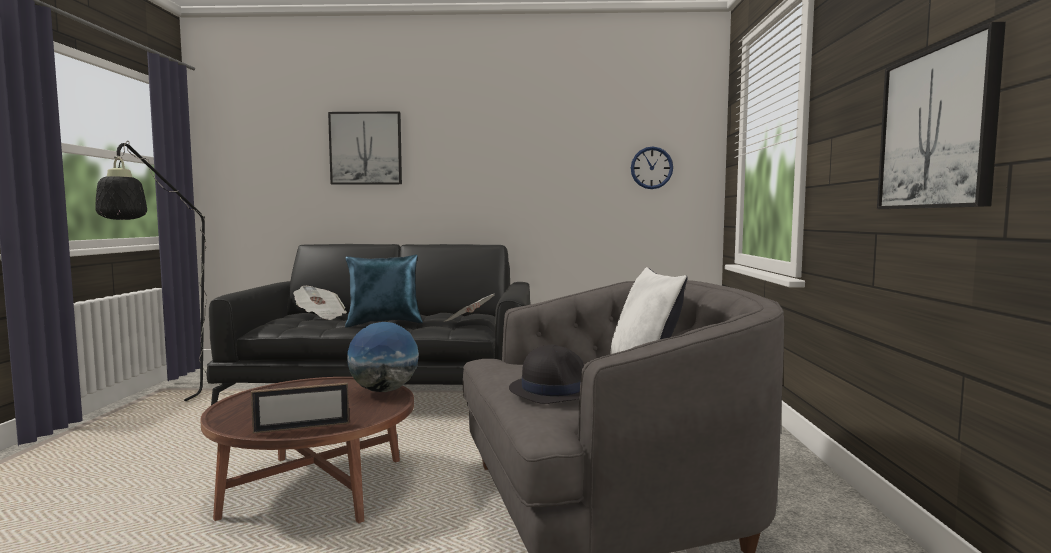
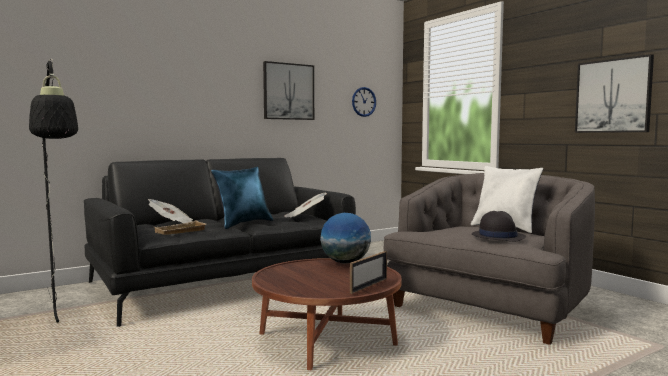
camera: 35 degrees left, 0 degrees up
picture [328,111,402,184] -> picture moved to [263,61,314,120]
none -> beige tray [154,220,207,235]

